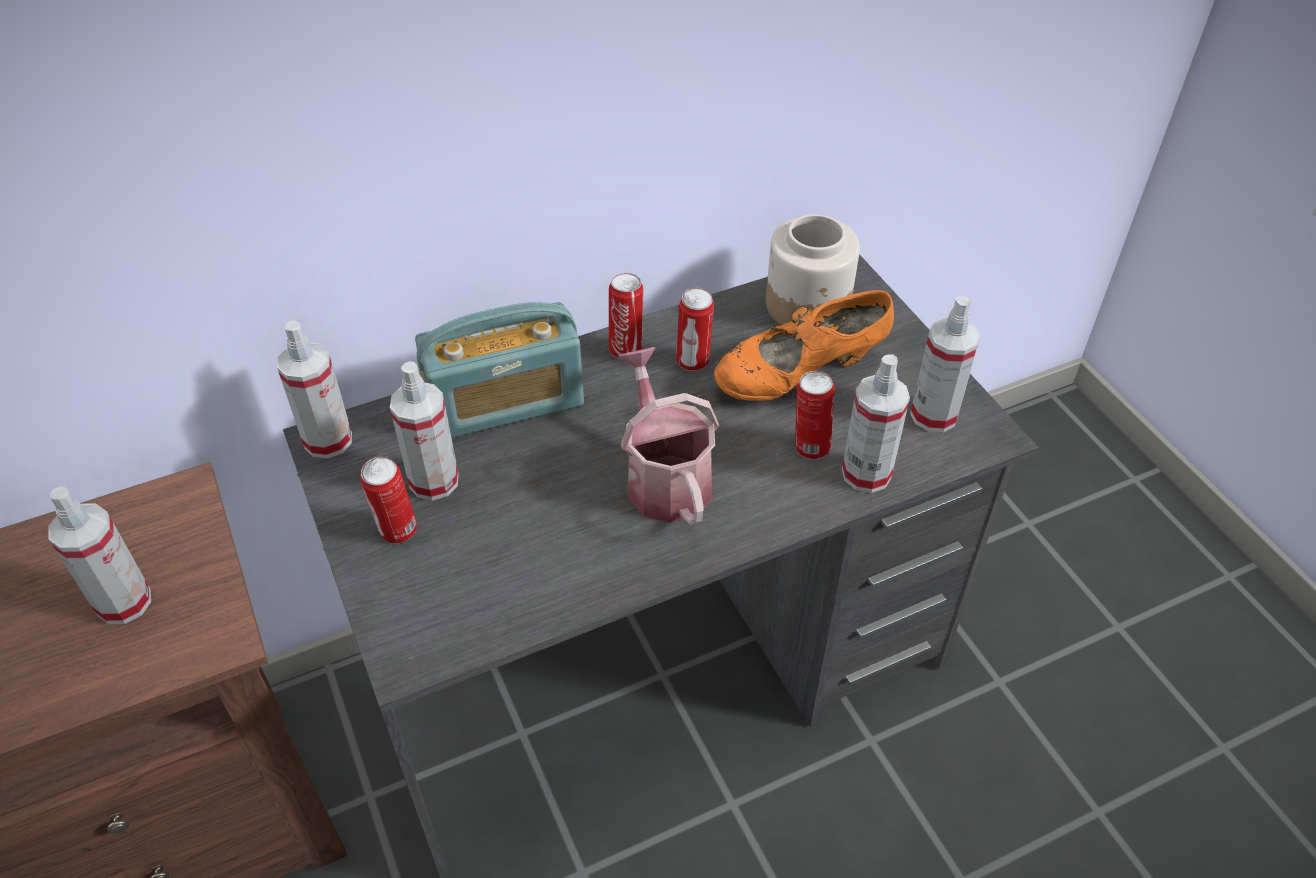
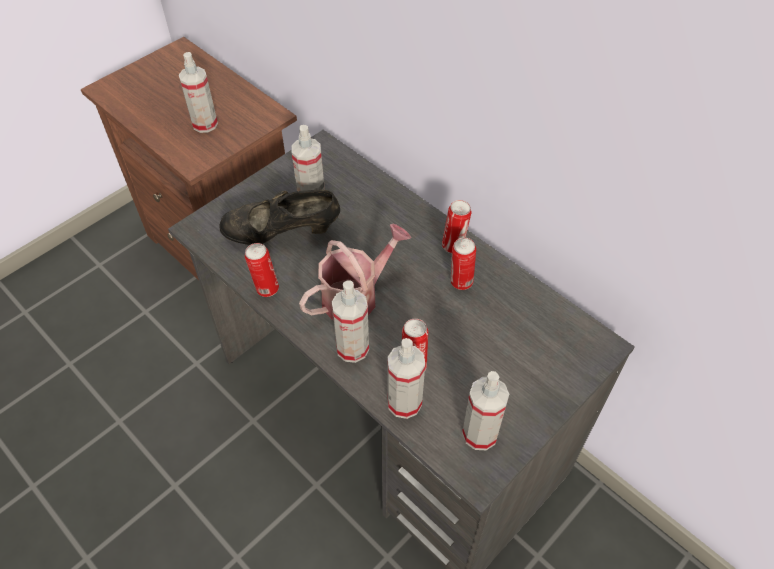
camera: 70 degrees right, 5 degrees up
spray bottle [277,321,352,459] -> spray bottle moved to [332,280,369,363]
can [360,457,417,544] -> can moved to [245,243,279,297]
radio [415,302,584,438] -> none
orange shoe [714,290,894,401] -> none
jar [766,214,860,325] -> none
none -> black shoe [220,190,340,245]

